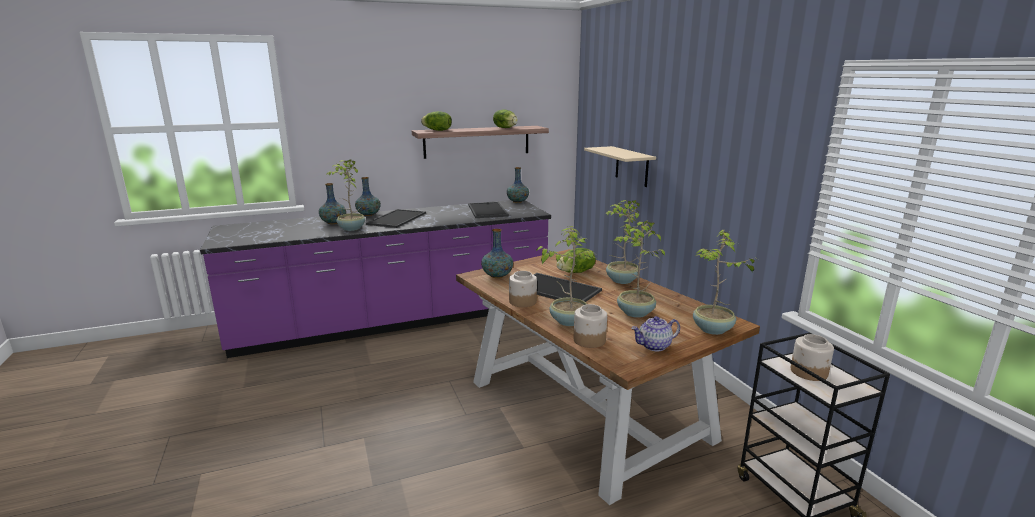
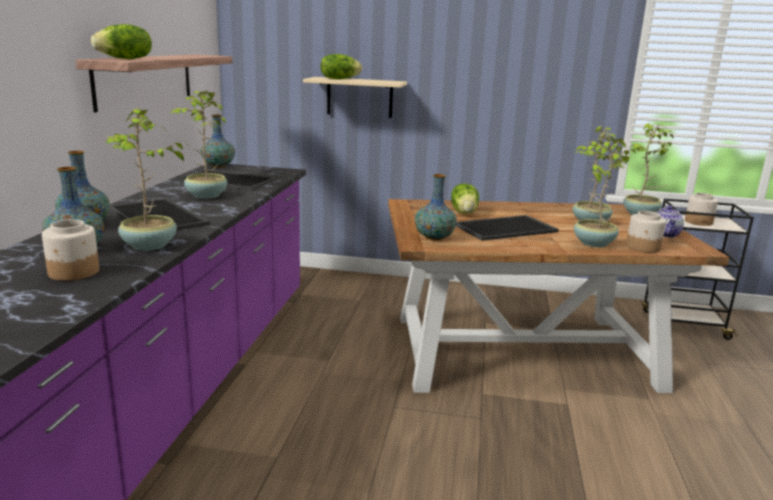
camera: 60 degrees left, 0 degrees up
lettuce [493,109,518,128] -> lettuce moved to [320,54,362,79]
jar [509,271,537,307] -> jar moved to [42,219,99,281]
potted plant [605,200,640,284] -> potted plant moved to [171,91,227,199]

